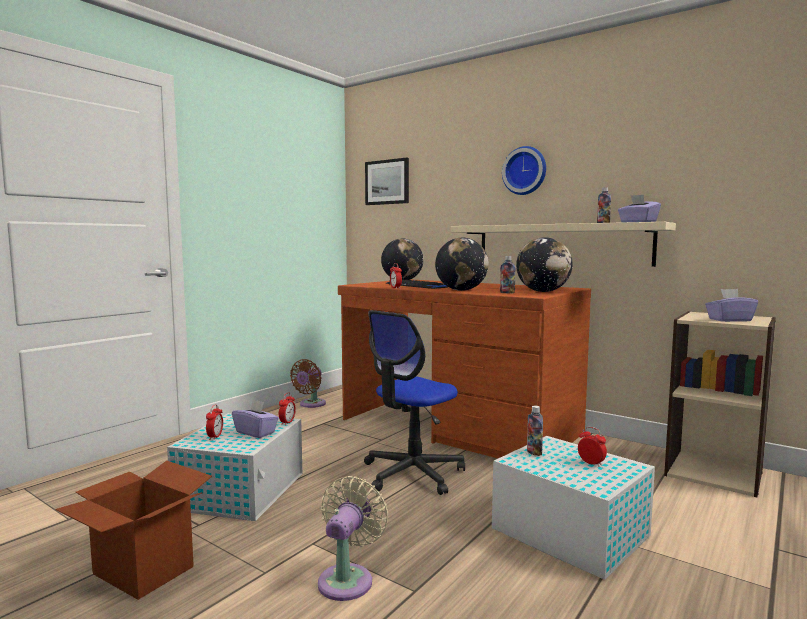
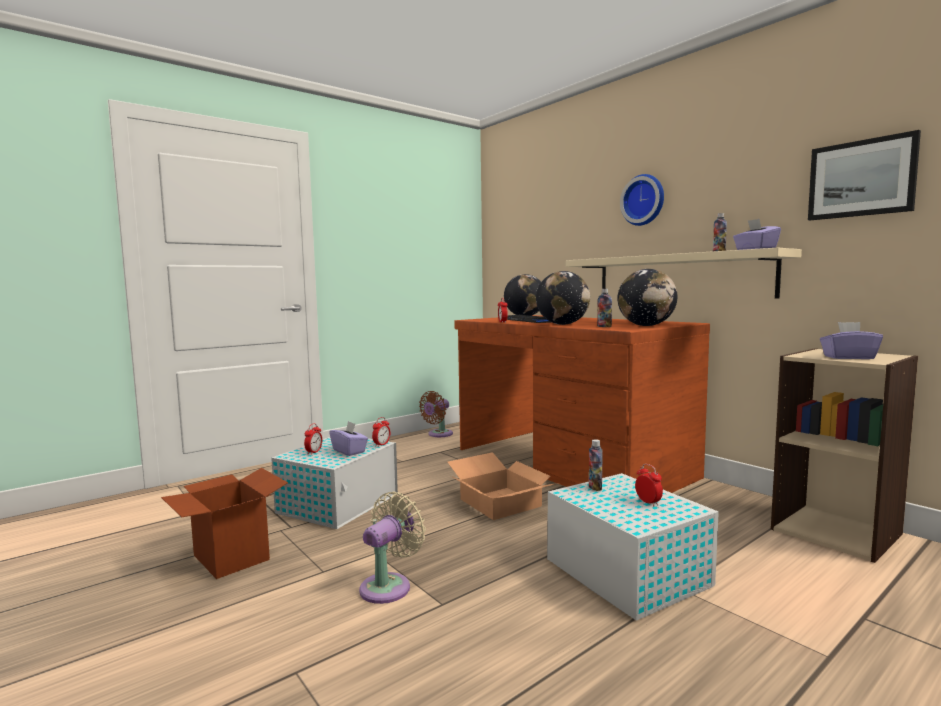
camera: 15 degrees right, 0 degrees up
office chair [364,310,465,495] -> cardboard box [448,452,558,520]
picture [365,157,409,205] -> picture moved to [808,130,921,220]

